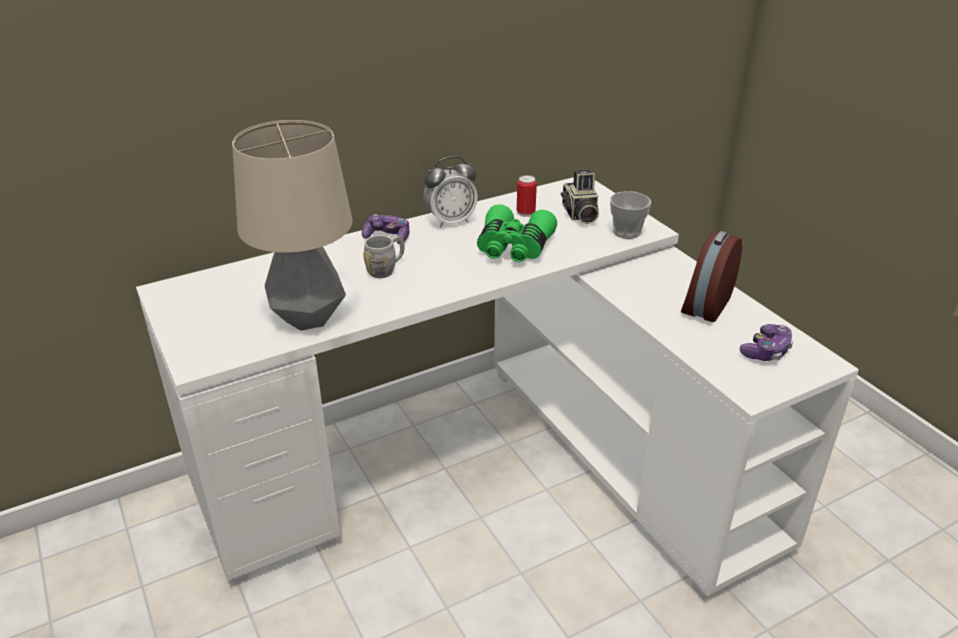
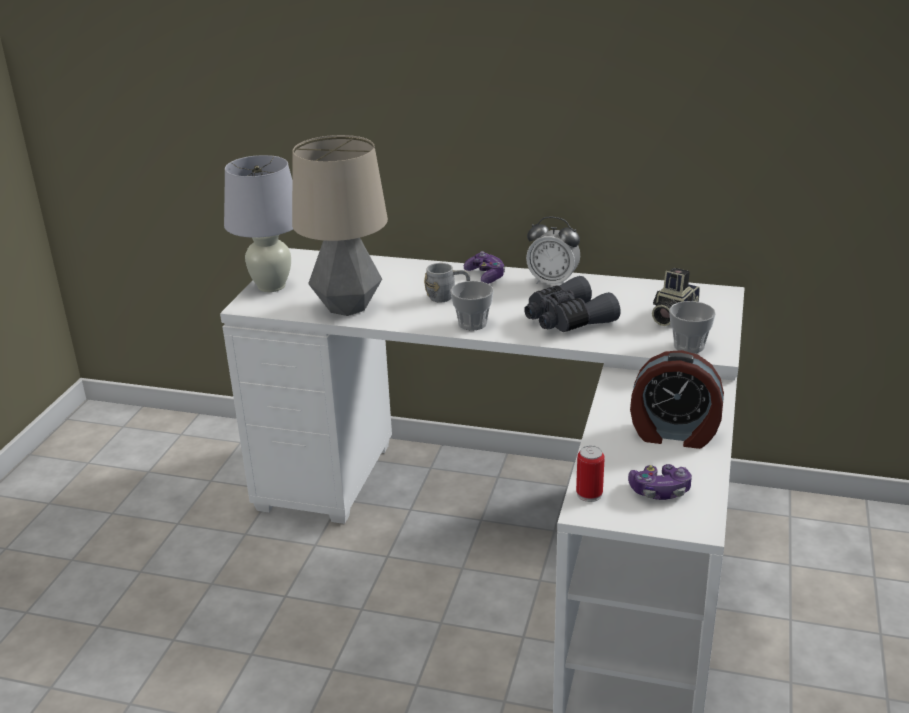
camera: 45 degrees right, 5 degrees down
green binoculars [477,204,557,262] -> grey binoculars [524,276,621,332]
can [517,175,537,217] -> can moved to [576,445,605,502]
alarm clock [681,231,742,322] -> alarm clock turned 150 degrees counterclockwise [630,350,724,449]
none -> white table lamp [224,155,293,292]
none -> cup [450,281,494,331]

